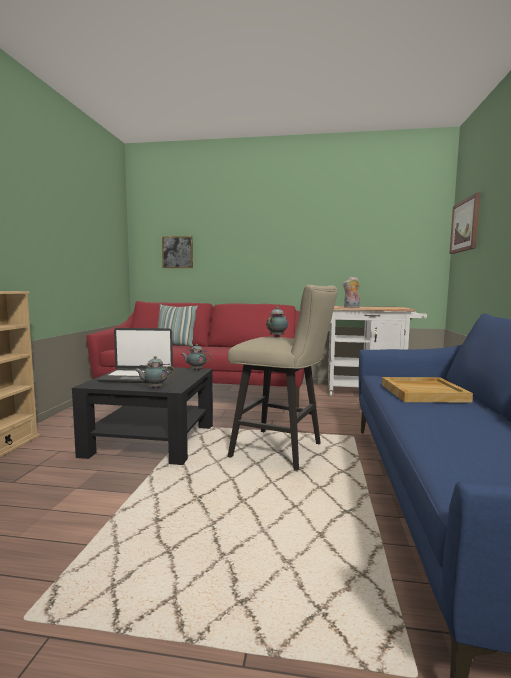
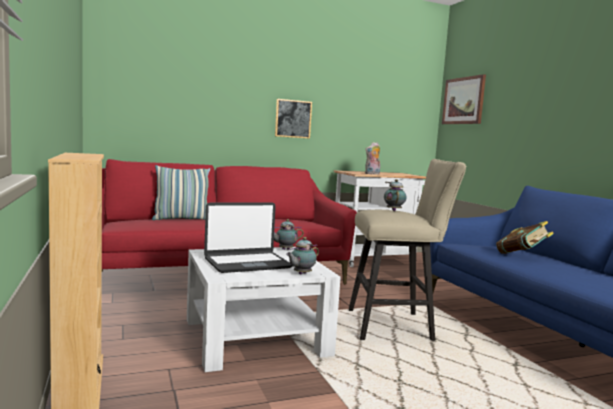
camera: 30 degrees left, 0 degrees up
black coffee table [72,367,213,465] -> white coffee table [187,247,341,372]
picture [162,236,193,268] -> picture moved to [275,99,312,139]
beige tray [382,377,473,402] -> book [496,221,554,254]

